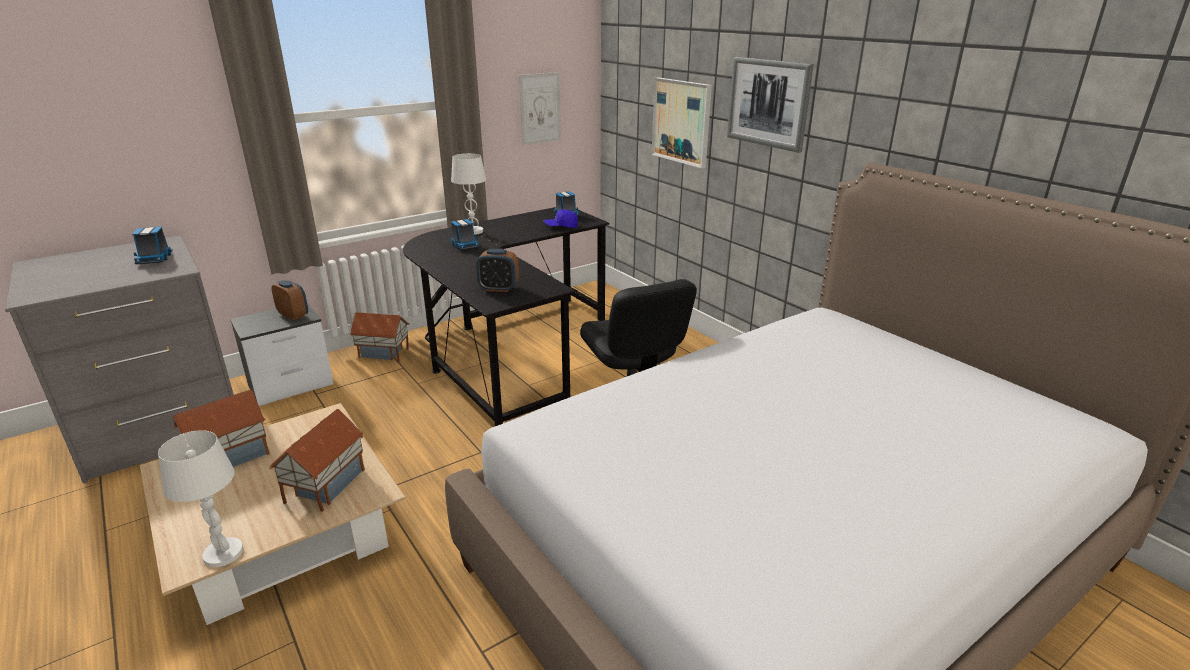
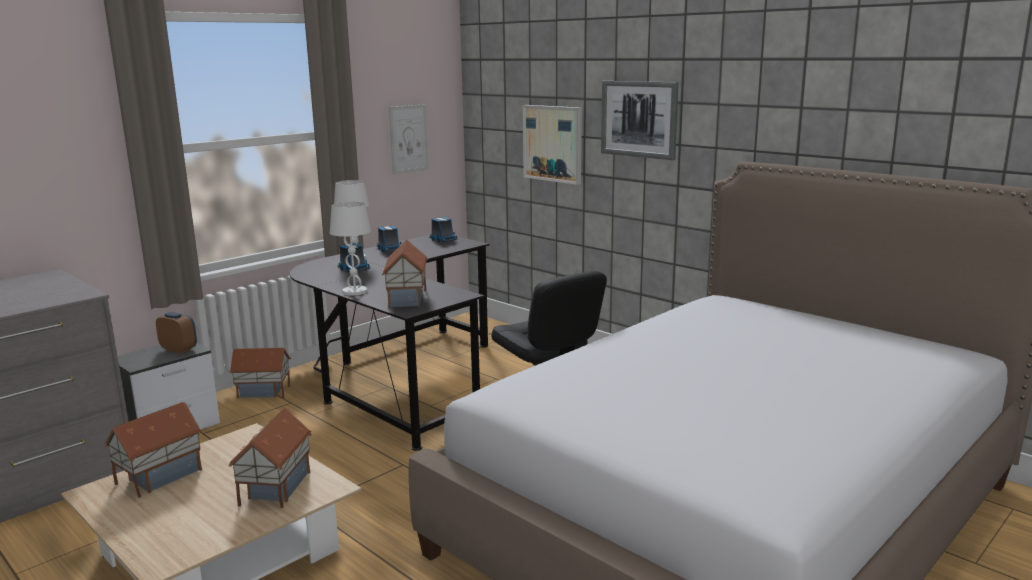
camera: 10 degrees left, 10 degrees down
toy truck [132,227,173,264] -> toy truck moved to [377,226,401,252]
white table lamp [158,430,243,567] -> white table lamp moved to [330,202,371,296]
alarm clock [476,249,519,292] -> toy house [382,239,428,308]
blue cap [543,210,578,228] -> none

